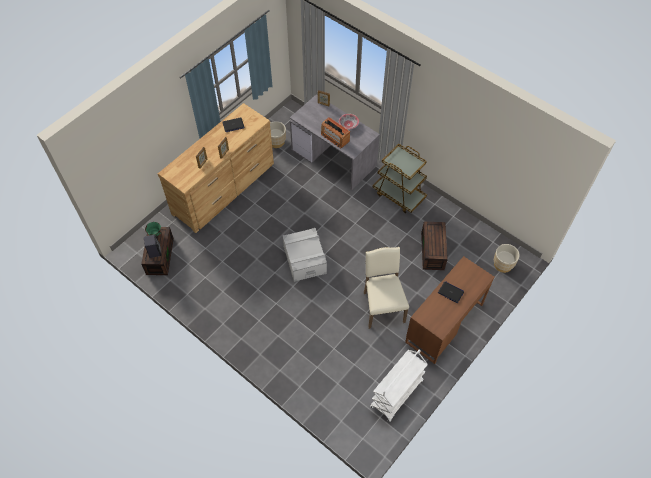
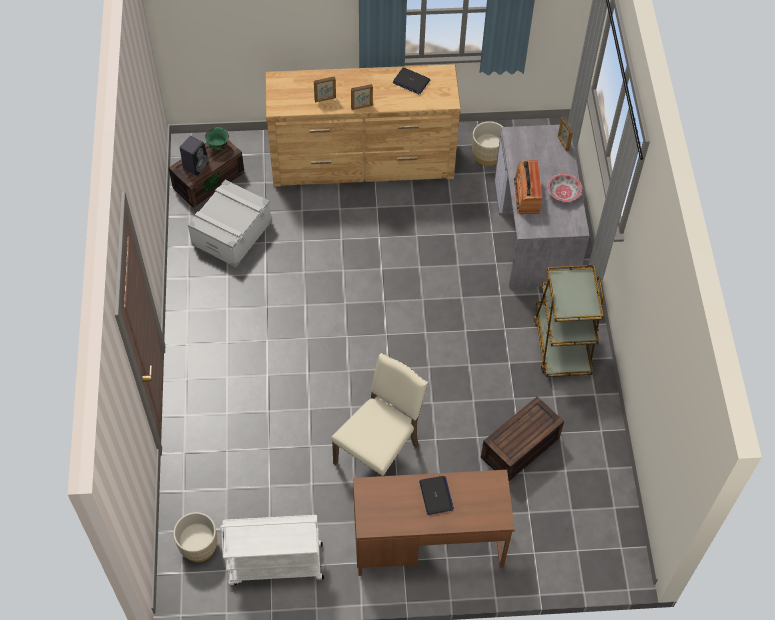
camera: 45 degrees right, 0 degrees up
grey storage box [283,228,327,282] -> grey storage box moved to [188,180,272,267]
beige planter [494,244,520,273] -> beige planter moved to [173,512,217,562]

